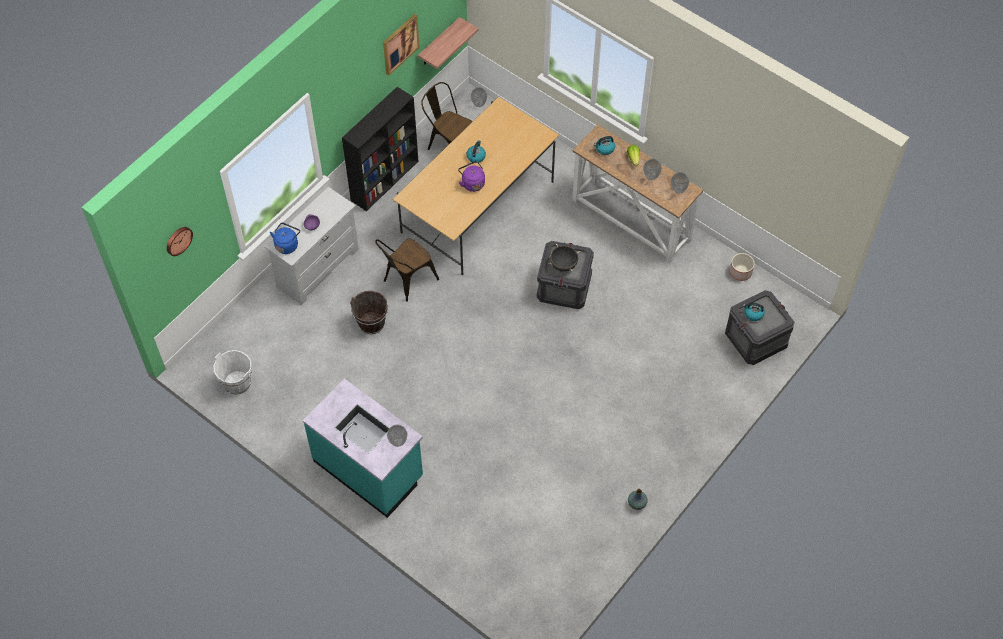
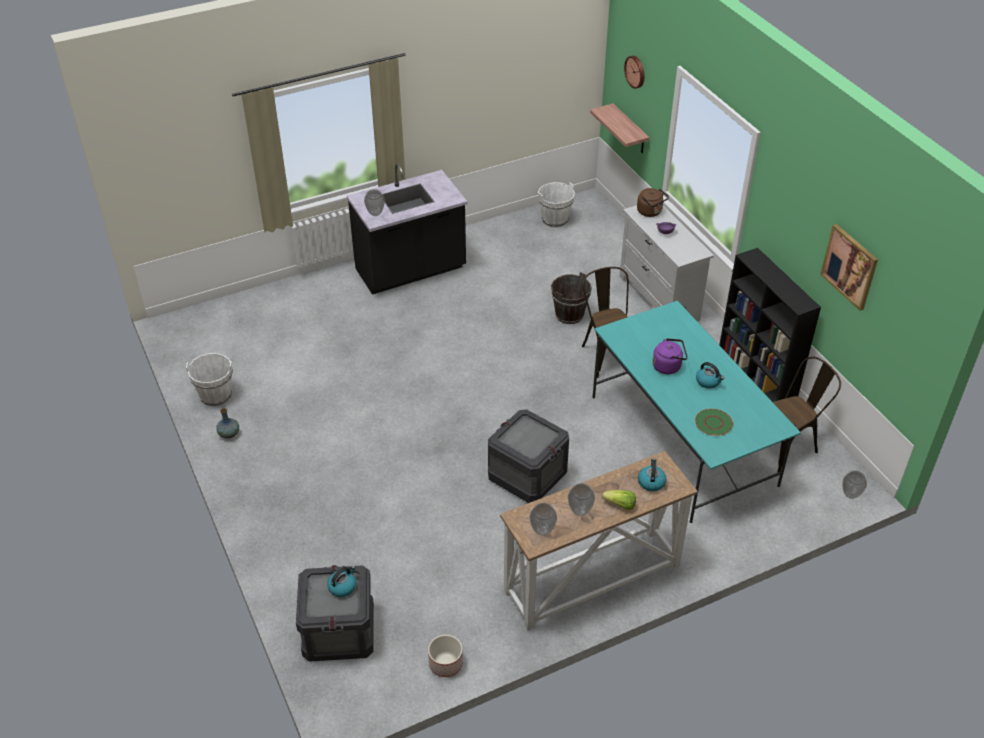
camera: 115 degrees right, 15 degrees down
blue kettle [270,223,300,254] -> brown kettle [637,188,669,217]
turquoise counter [303,379,423,518] -> black counter [347,164,467,295]
beige dining table [393,97,559,275] -> turquoise dining table [592,301,801,523]
shelf [418,17,478,69] -> shelf moved to [590,103,649,153]
black cooking pot [548,244,580,272] -> none
none -> white bucket [186,353,233,407]
none -> green plate [695,409,733,436]

